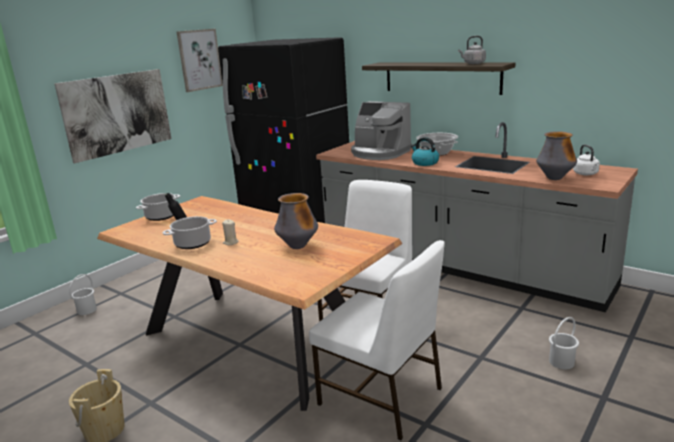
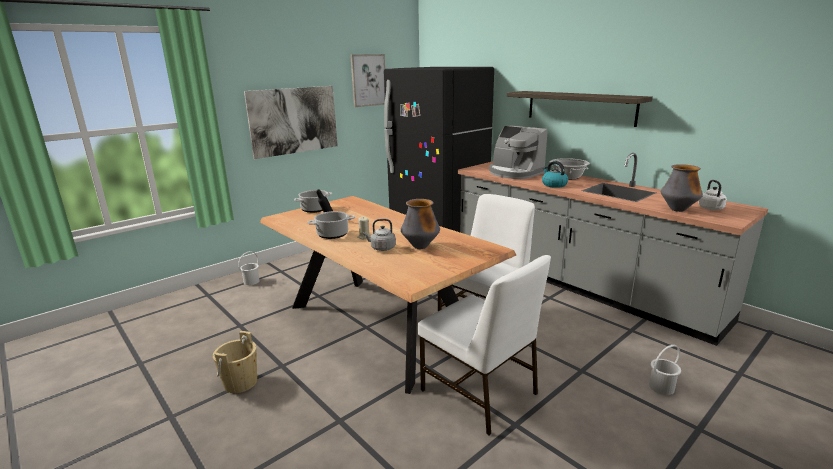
camera: 10 degrees right, 0 degrees up
grey kettle [458,36,486,64] -> grey kettle moved to [363,219,396,251]

